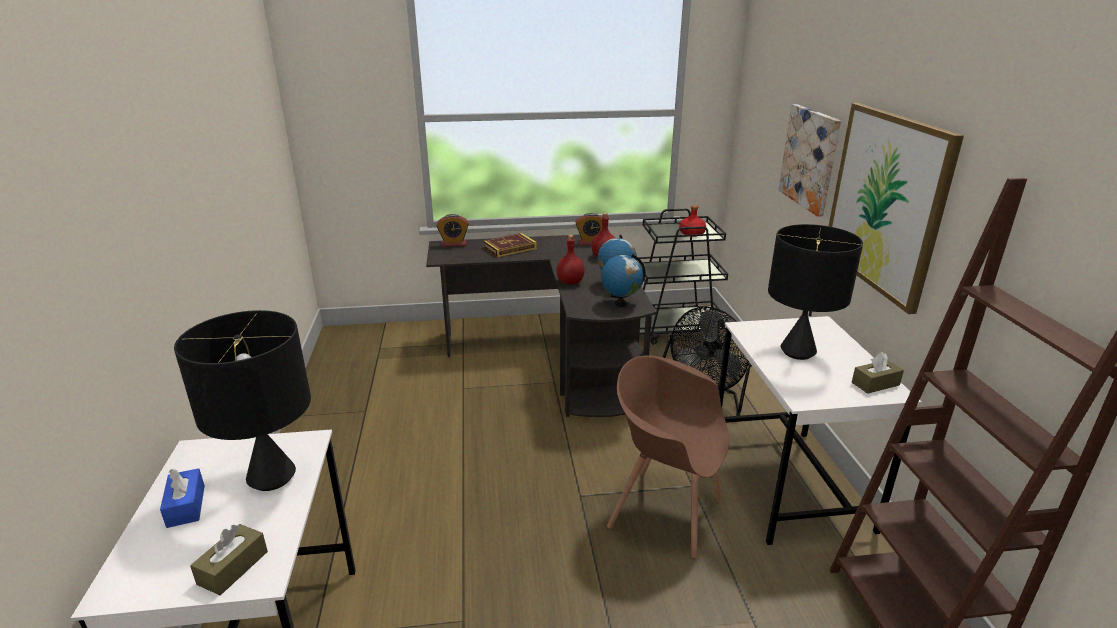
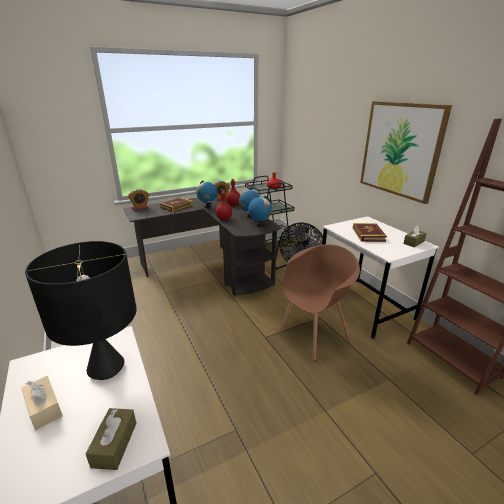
camera: 20 degrees left, 0 degrees up
blue tissue box [160,468,205,528] -> beige tissue box [21,376,63,430]
brown chair [607,355,729,558] -> brown chair turned 135 degrees clockwise [278,244,360,360]
black table lamp [768,224,863,360] -> book [353,223,387,242]
picture [779,104,841,217] -> none
none -> globe [196,180,217,208]

